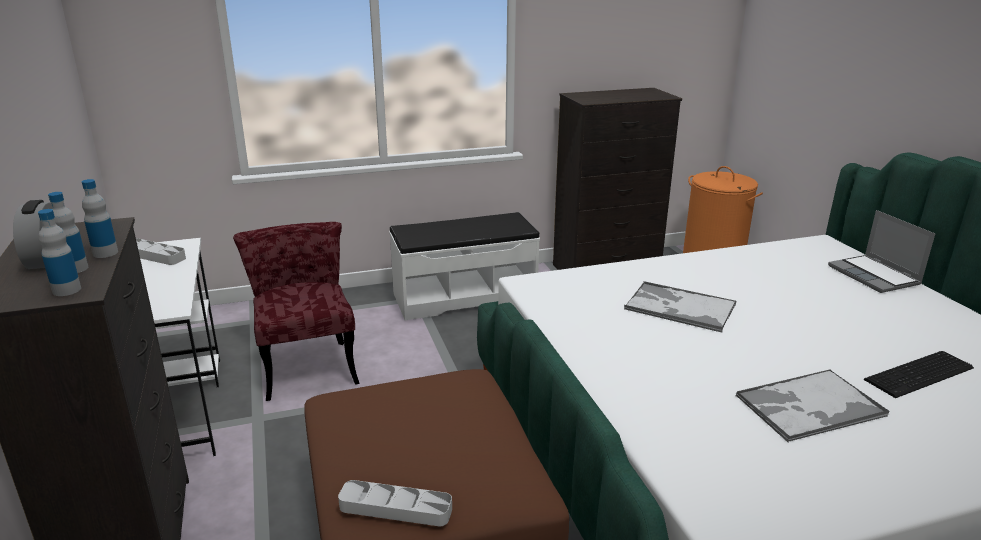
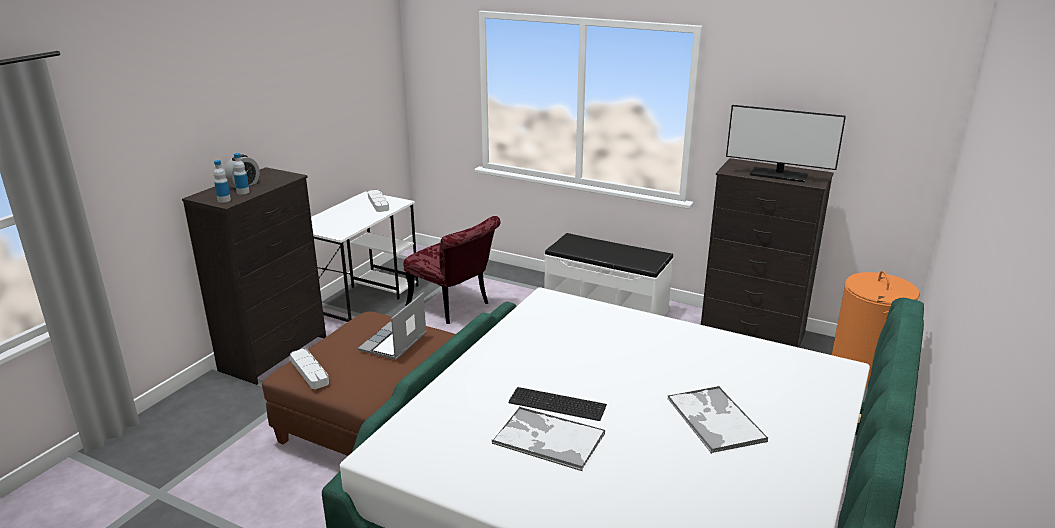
camera: 45 degrees right, 0 degrees up
bottle [82,179,118,258] -> none
red chair [233,222,360,401] -> red chair turned 105 degrees clockwise [403,216,500,324]
tray [624,281,736,333] -> tray moved to [667,386,768,454]
laptop [828,210,935,293] -> laptop moved to [358,293,427,360]
keyboard [864,351,974,398] -> keyboard moved to [509,387,607,421]
none -> monitor [726,105,846,183]

